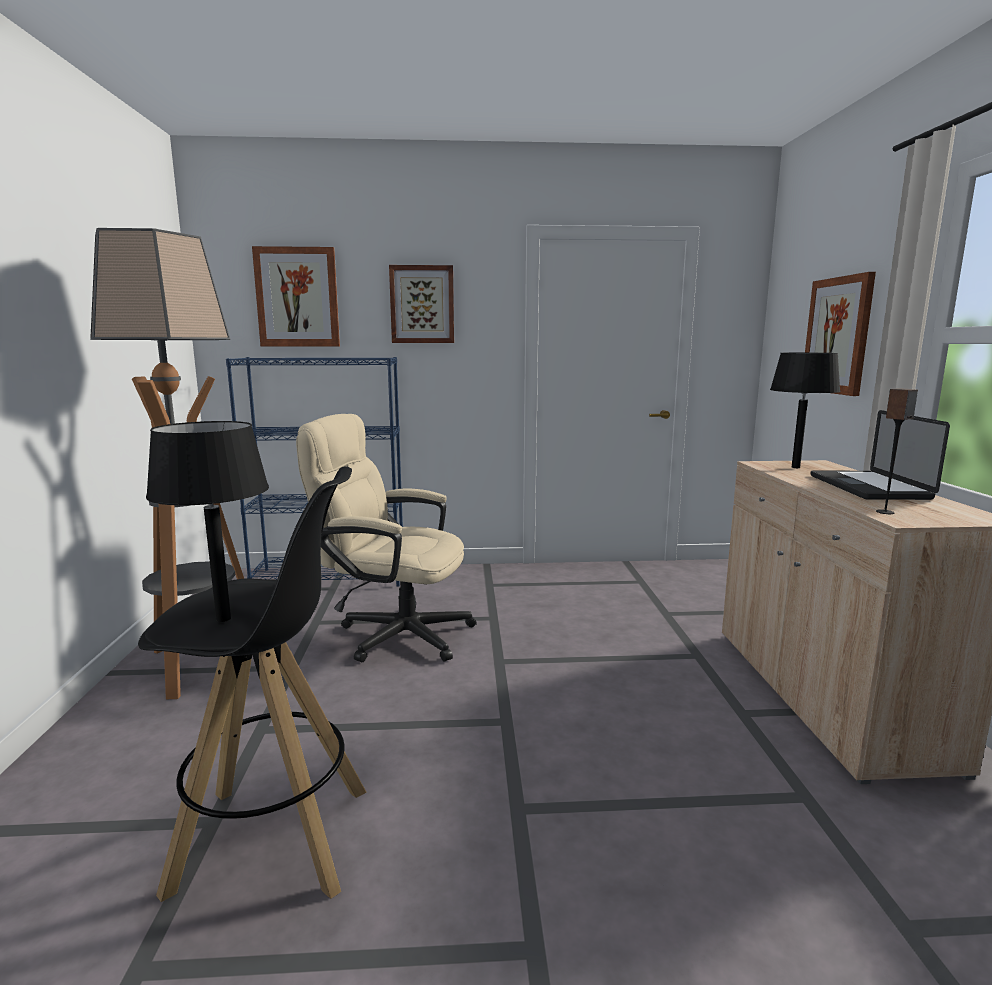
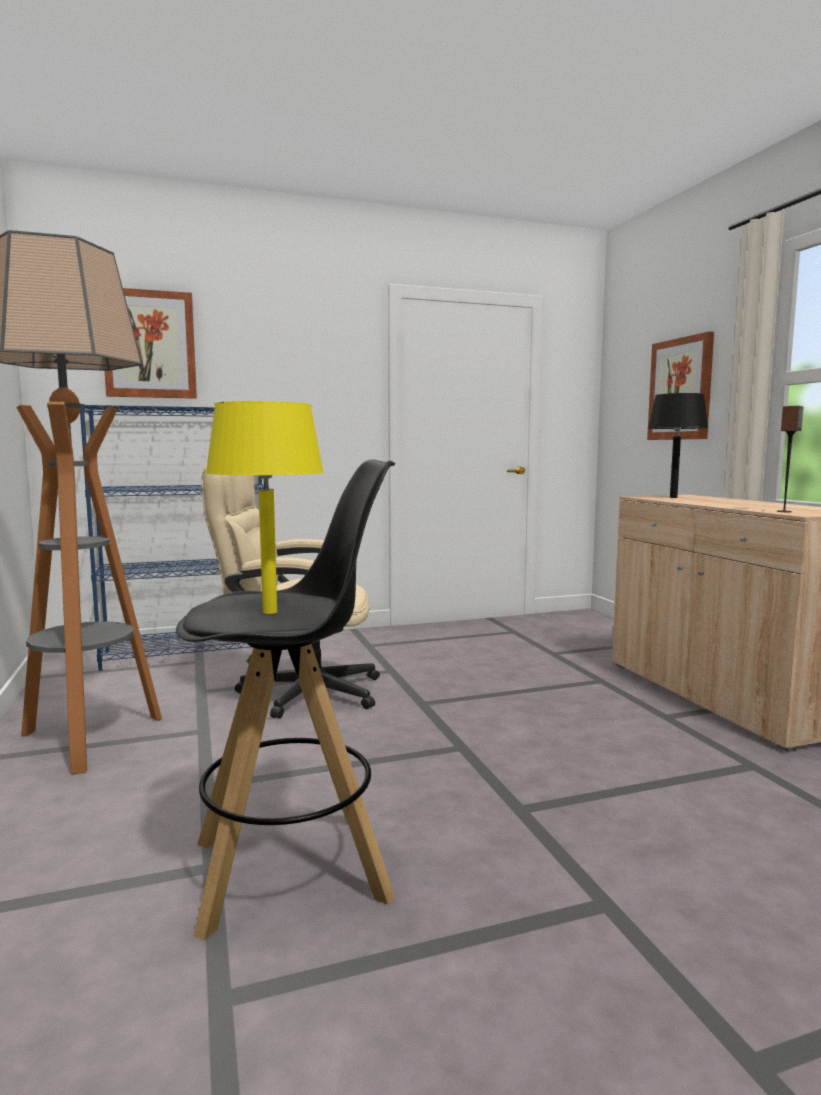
camera: 15 degrees left, 5 degrees down
black table lamp [146,421,269,622] -> yellow table lamp [205,401,324,614]
picture [389,265,454,343] -> none
laptop [811,410,950,500] -> none

